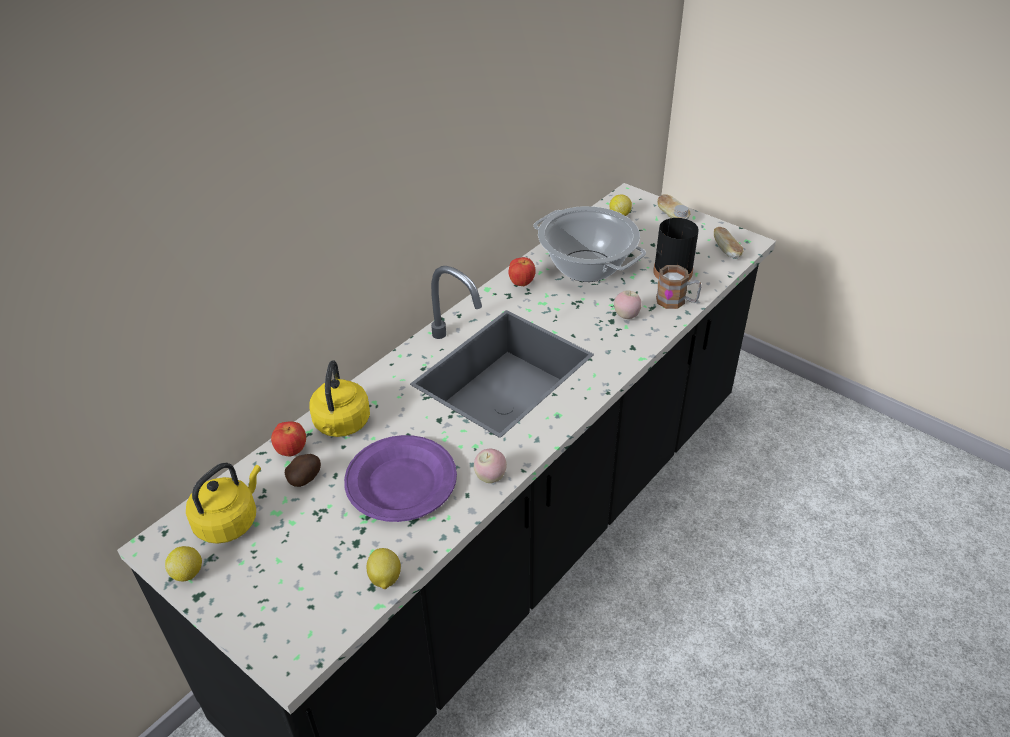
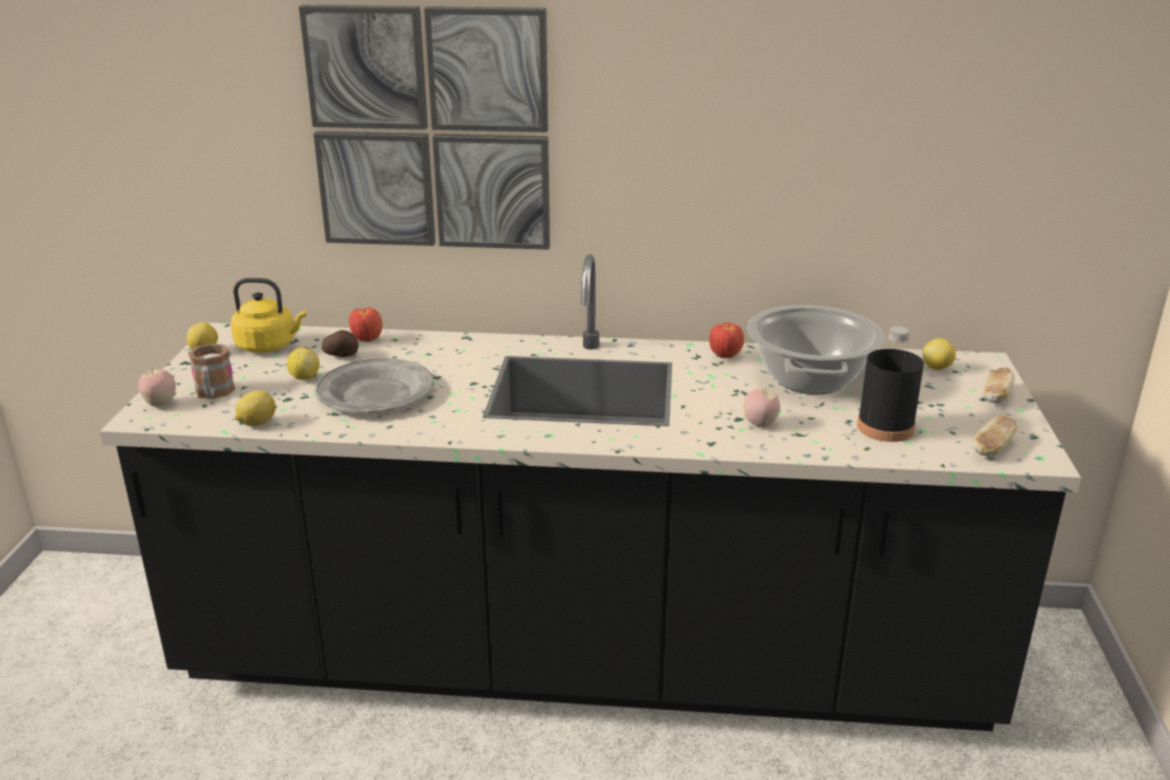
camera: 55 degrees right, 15 degrees down
yellow kettle [309,360,370,437] -> none
purple plate [344,435,457,522] -> grey plate [315,358,434,413]
apple [474,449,507,483] -> apple moved to [138,369,176,406]
mug [656,265,702,309] -> mug moved to [188,343,235,399]
none -> lemon [287,348,320,380]
none -> picture [299,5,550,250]

